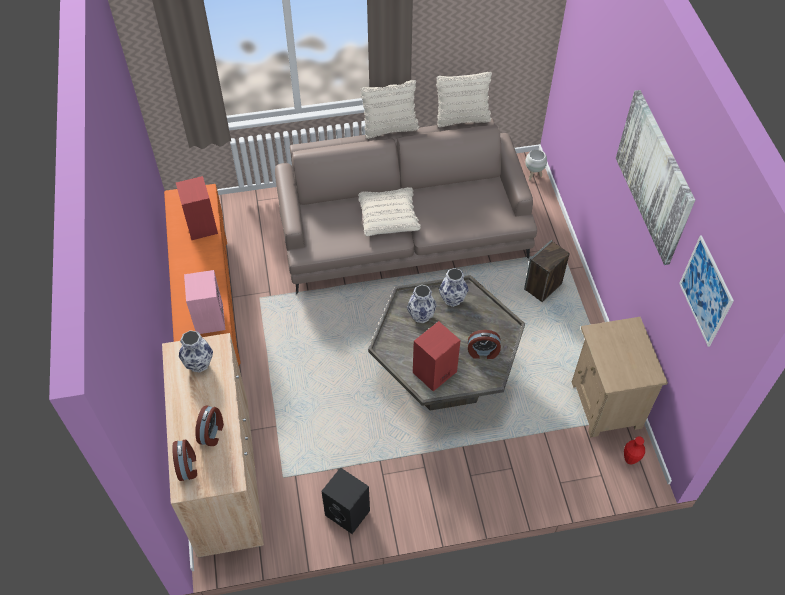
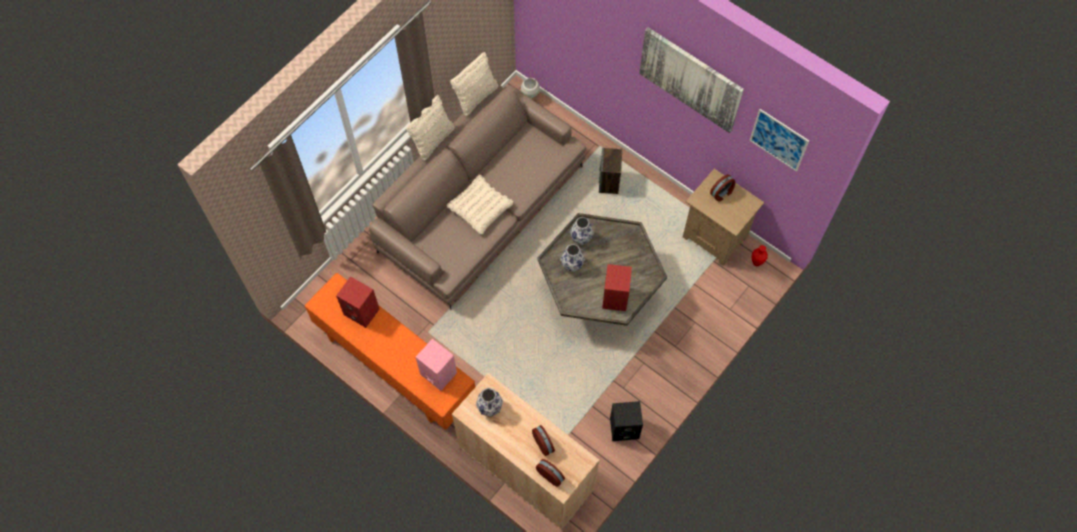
camera: 40 degrees left, 10 degrees up
alarm clock [468,330,501,359] -> alarm clock moved to [710,174,735,202]

